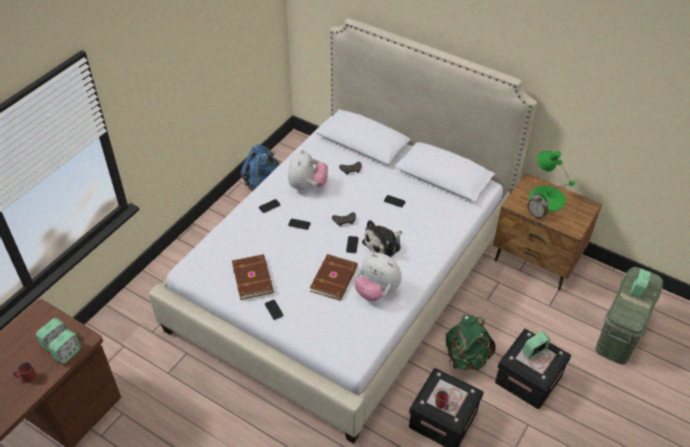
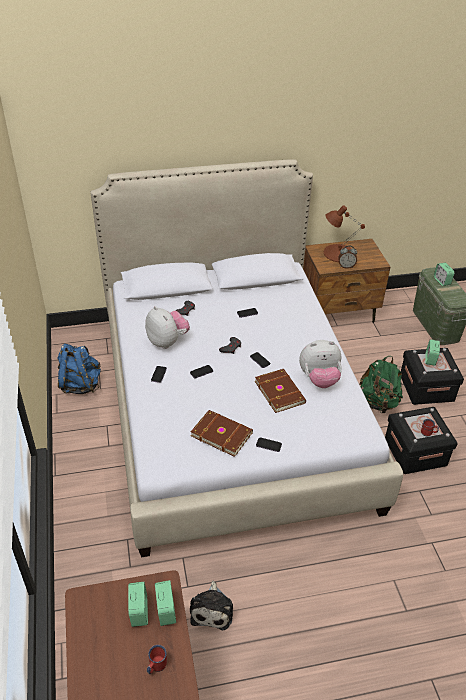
camera: 45 degrees left, 5 degrees down
plush toy [362,220,402,257] -> plush toy moved to [190,581,233,630]
green table lamp [529,151,575,212] -> brown table lamp [324,206,365,262]

